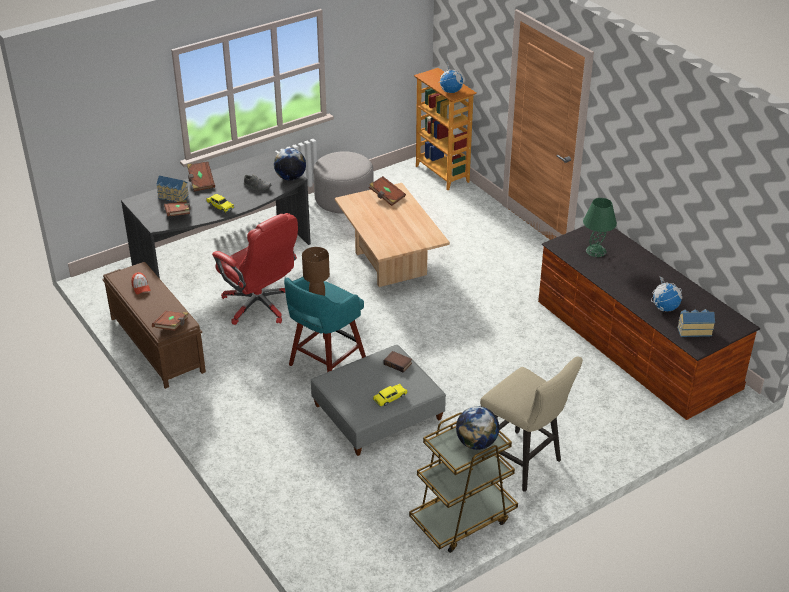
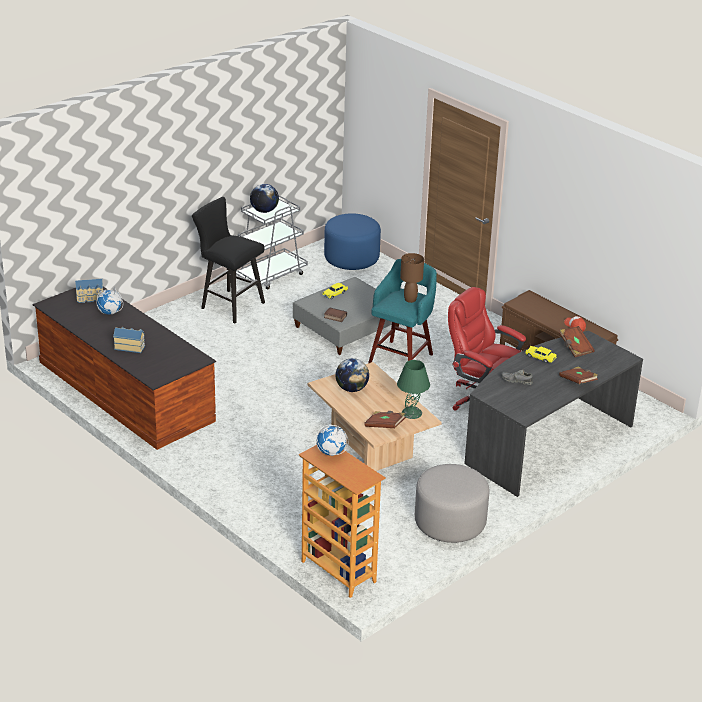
camera: 170 degrees right, 5 degrees down
brown book [152,310,188,331] -> none
toy house [156,175,189,202] -> toy house moved to [113,327,145,353]
globe [274,148,306,181] -> globe moved to [336,358,369,392]
brown cart [409,413,518,553] -> grey cart [236,195,308,289]
beige stool [480,357,583,492] -> black stool [192,197,265,323]
green table lamp [583,198,617,257] -> green table lamp moved to [397,360,430,419]
none -> blue ottoman [324,213,381,270]

